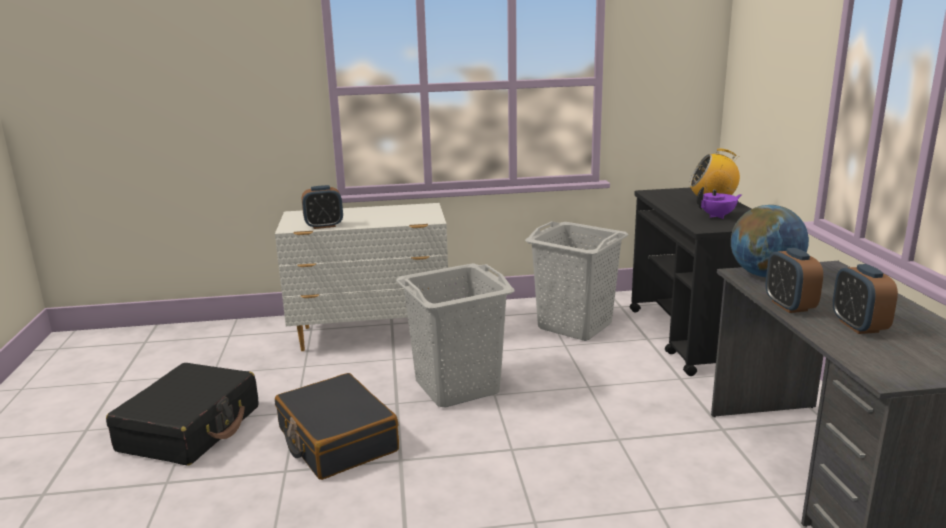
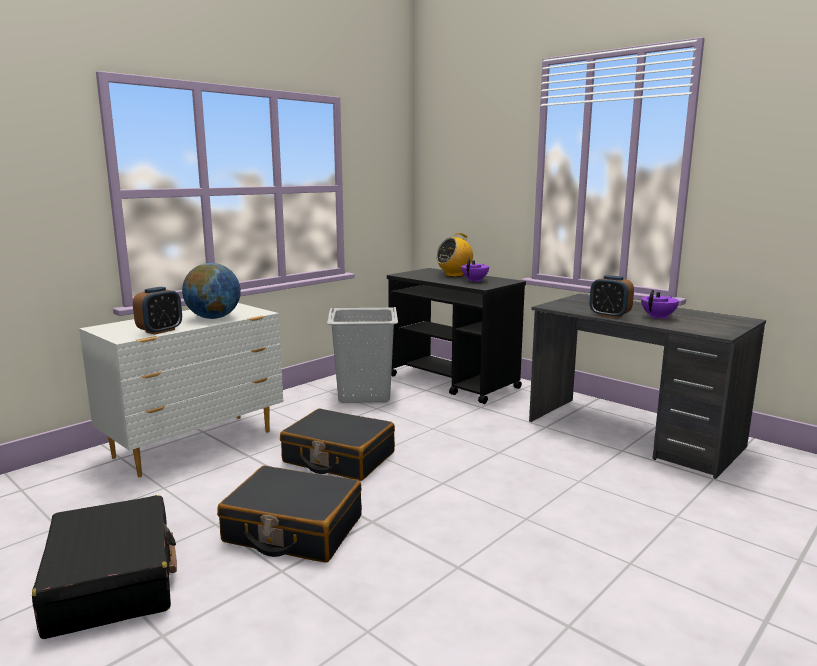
camera: 40 degrees left, 5 degrees down
grey laundry basket [396,263,514,407] -> black suitcase [280,408,395,481]
globe [731,205,809,277] -> globe moved to [182,263,241,319]
alarm clock [833,264,898,334] -> purple teapot [641,289,679,319]

